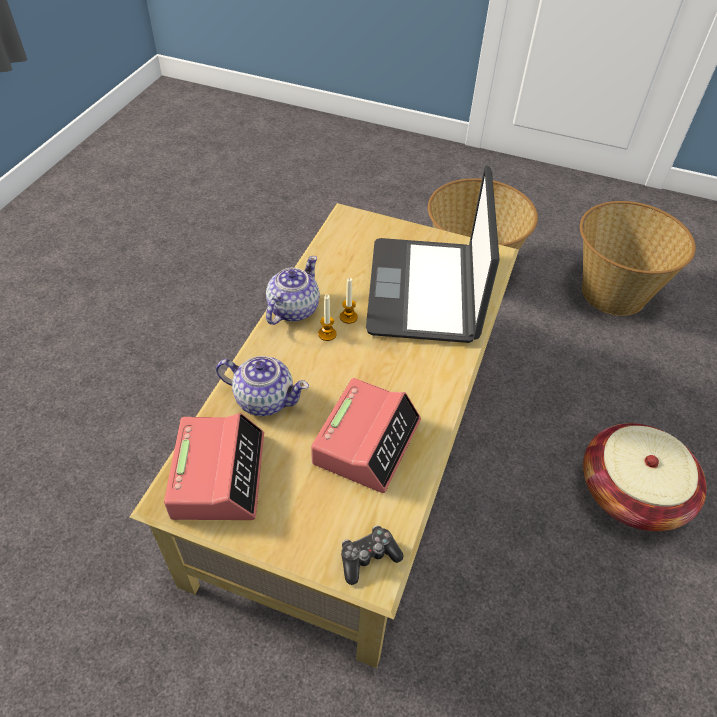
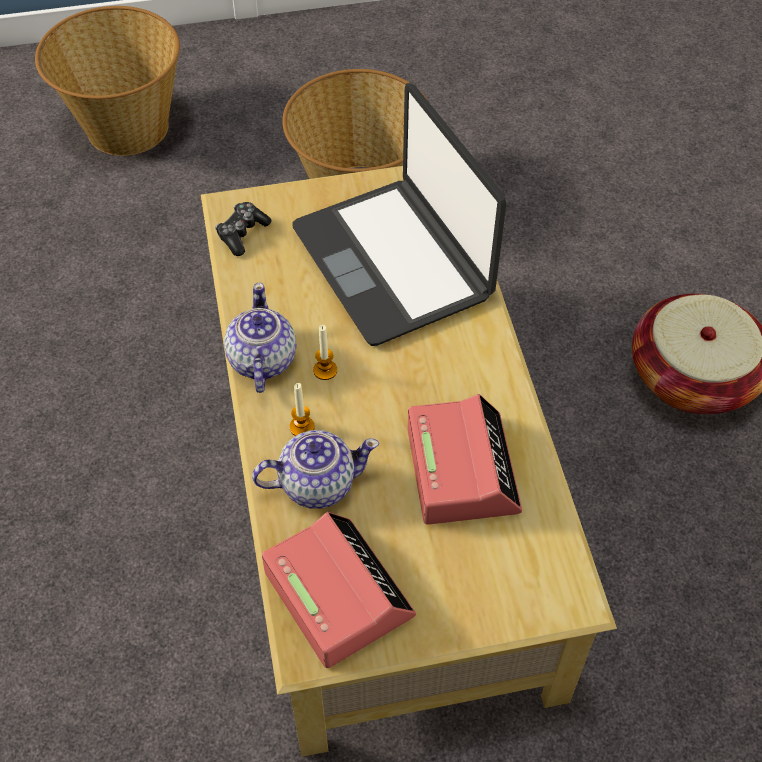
camera: 30 degrees left, 5 degrees up
candle [340,278,358,324] -> candle moved to [289,383,315,436]
game controller [341,525,403,585] -> game controller moved to [215,202,272,256]
basket [580,201,696,316] -> basket moved to [35,6,180,156]

